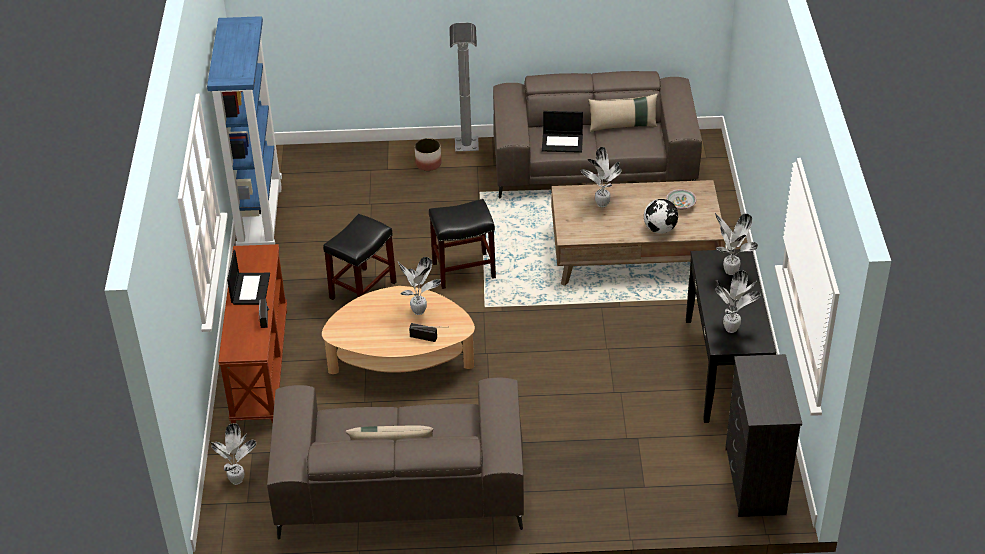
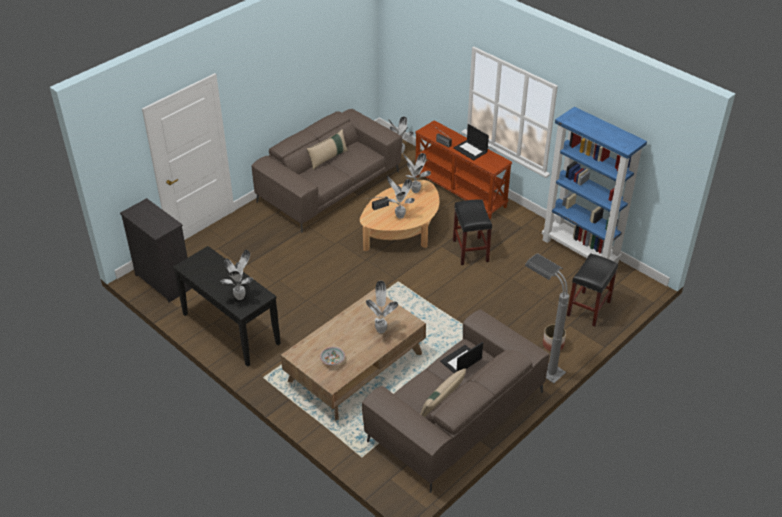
camera: 135 degrees right, 0 degrees up
black stool [429,199,496,289] -> black stool moved to [567,253,618,327]
globe [644,199,678,234] -> none
potted plant [715,270,760,333] -> potted plant moved to [403,153,431,193]

